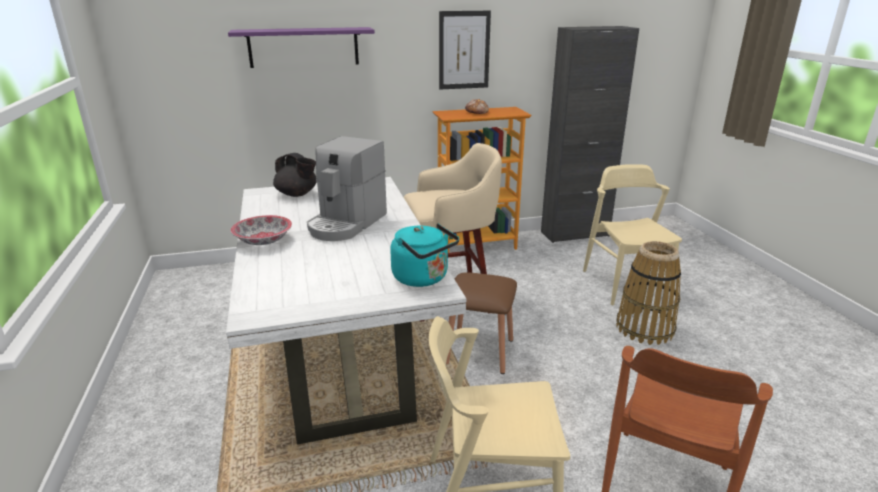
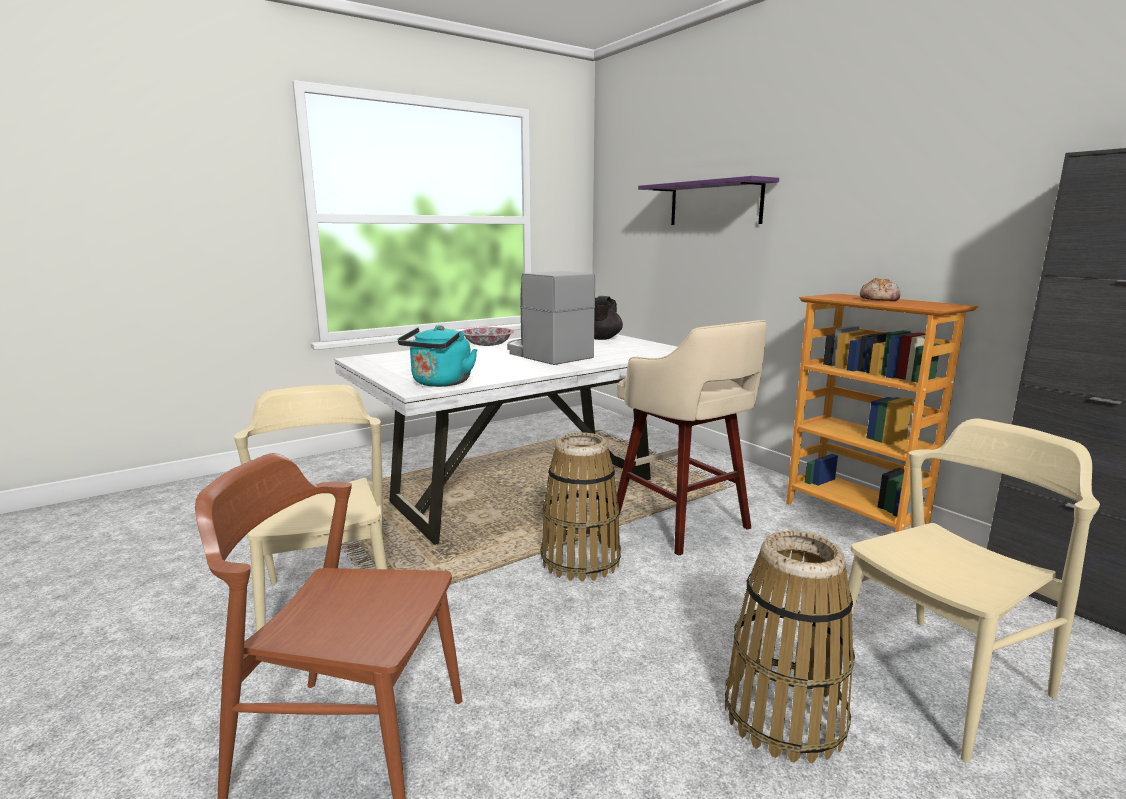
camera: 70 degrees right, 10 degrees down
coffee machine [307,136,387,241] -> coffee machine turned 45 degrees clockwise [507,271,595,365]
picture [439,11,491,90] -> none
brown stool [446,272,517,374] -> basket [541,432,621,582]

